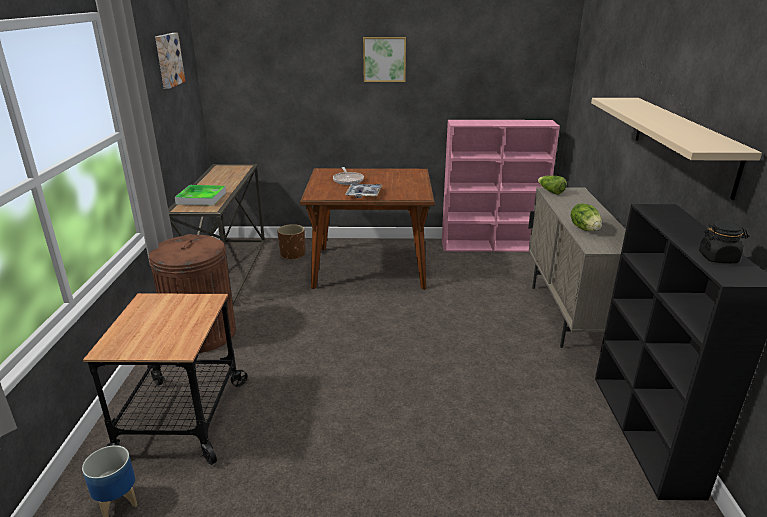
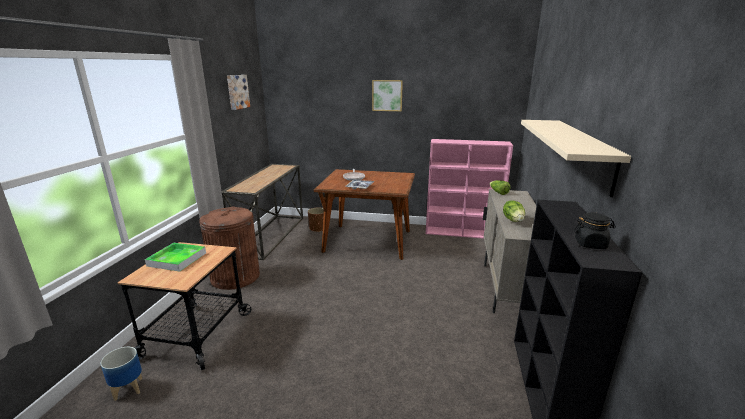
camera: 10 degrees right, 5 degrees down
tray [175,185,226,206] -> tray moved to [145,243,206,272]

